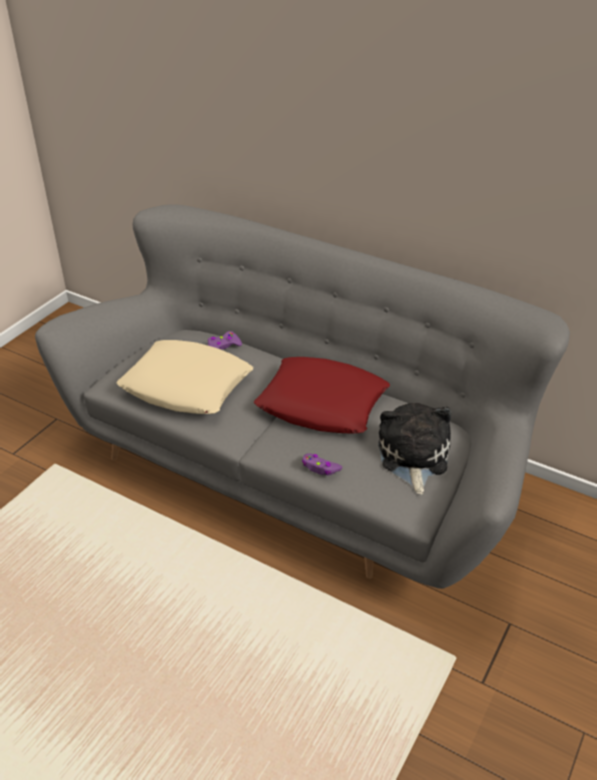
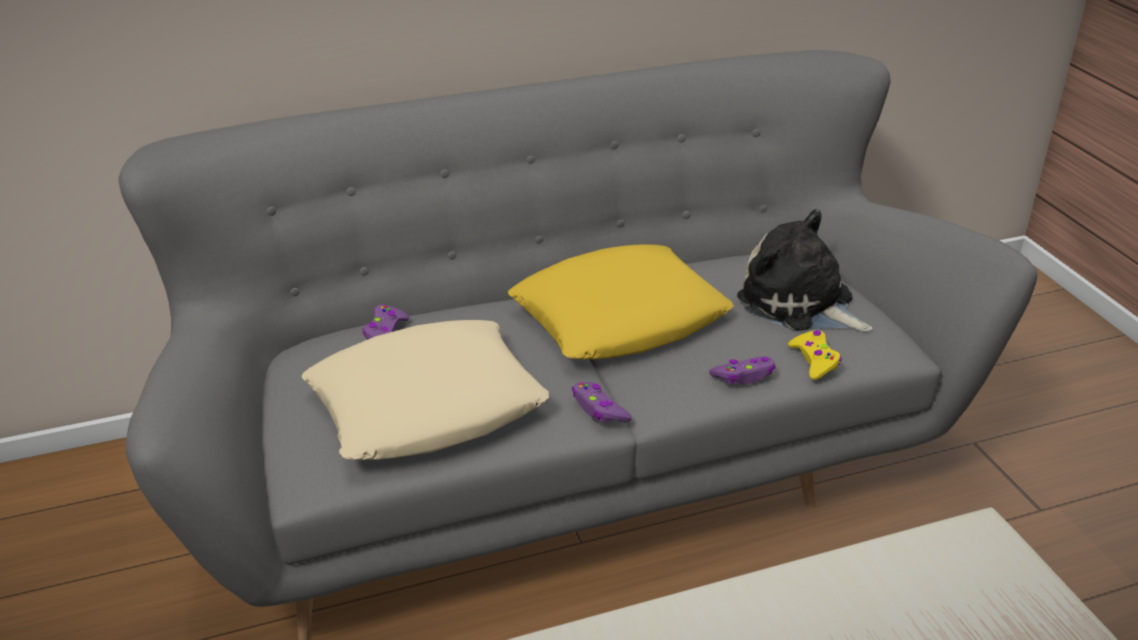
camera: 50 degrees left, 5 degrees down
red pillow [254,357,390,433] -> yellow pillow [508,244,734,359]
none -> purple game controller [572,382,632,423]
none -> yellow game controller [788,330,841,380]

